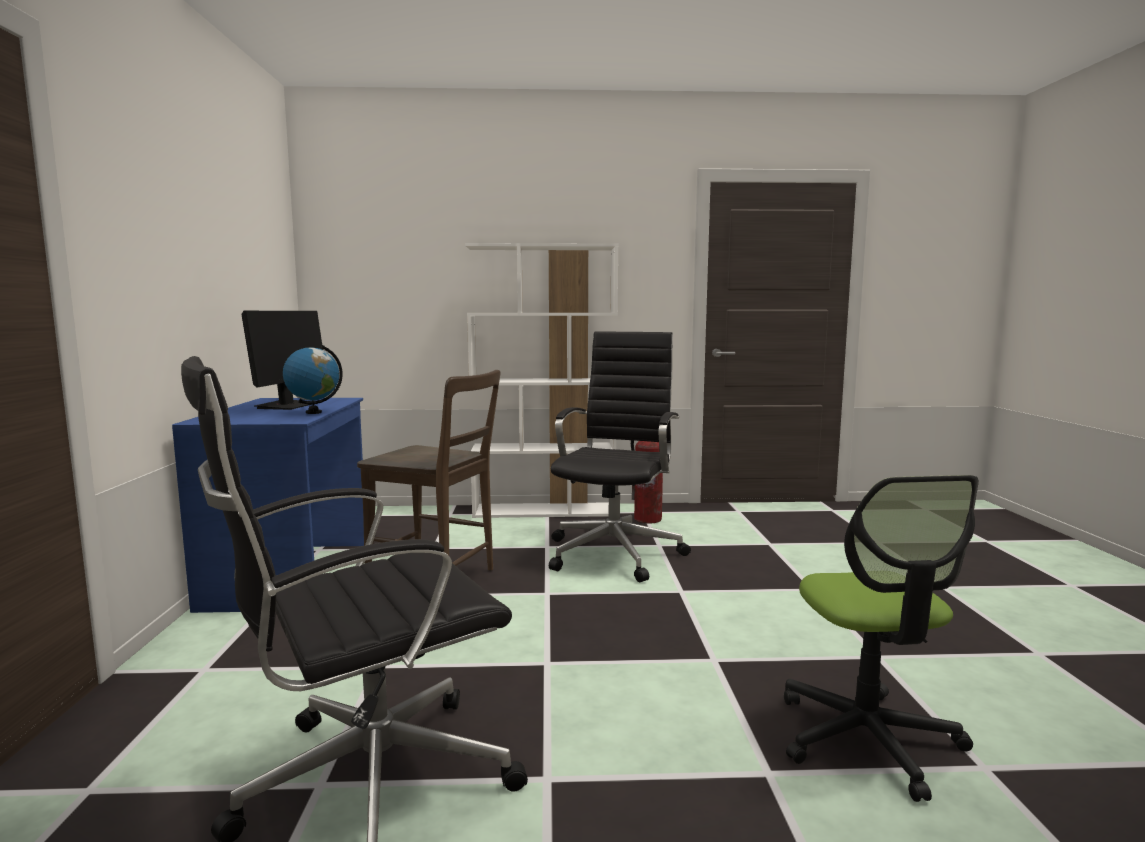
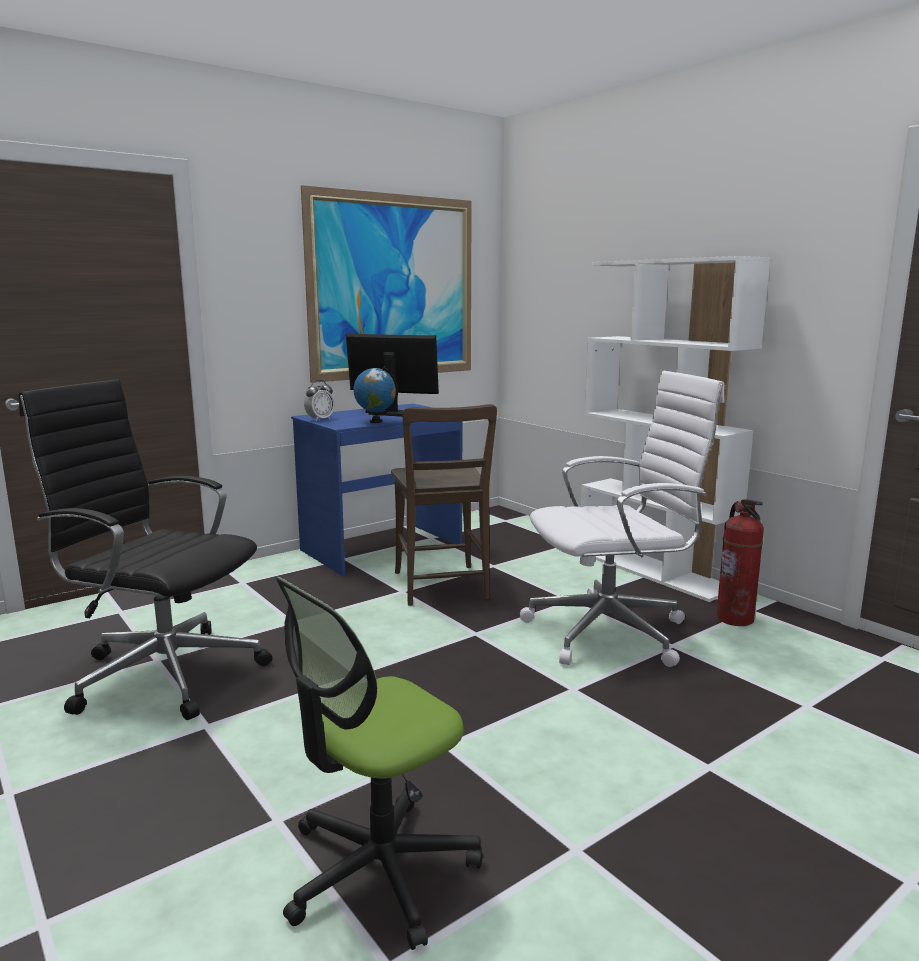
camera: 55 degrees right, 5 degrees up
monitor [241,310,322,410] -> monitor turned 135 degrees counterclockwise [346,333,439,417]
black office chair [549,331,691,582] -> white office chair [520,371,725,667]
none -> picture [301,185,472,383]
none -> alarm clock [304,380,335,421]

